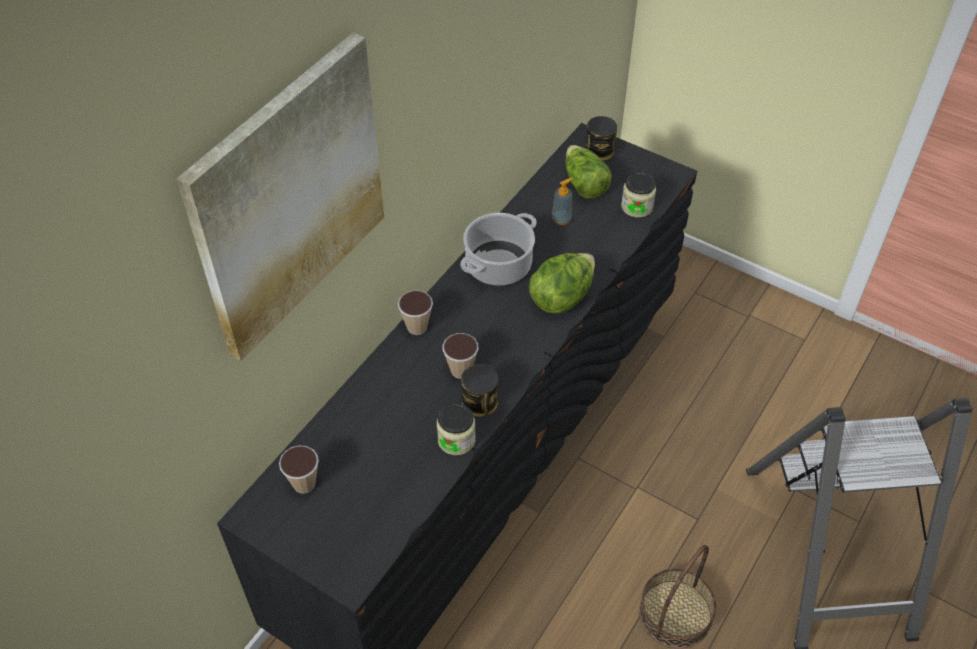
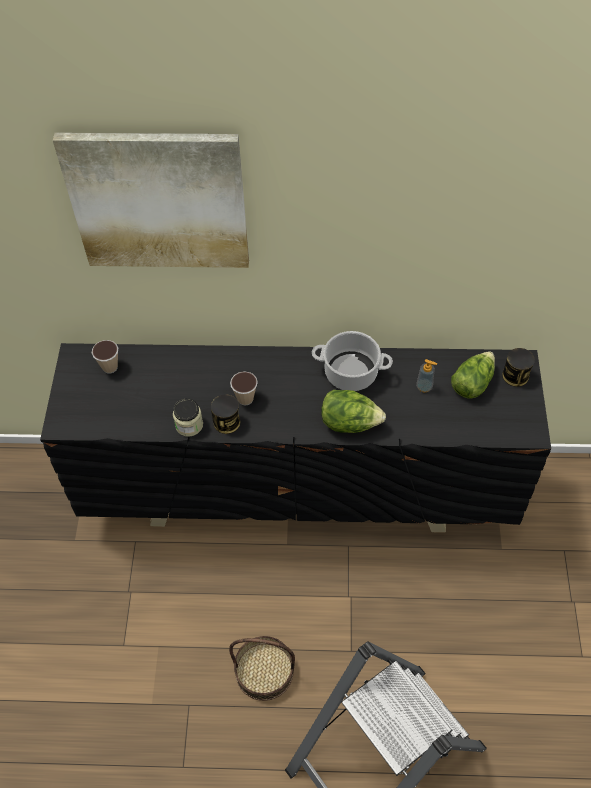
camera: 60 degrees right, 5 degrees up
cup [398,290,433,335] -> none
jar [621,173,656,218] -> none

